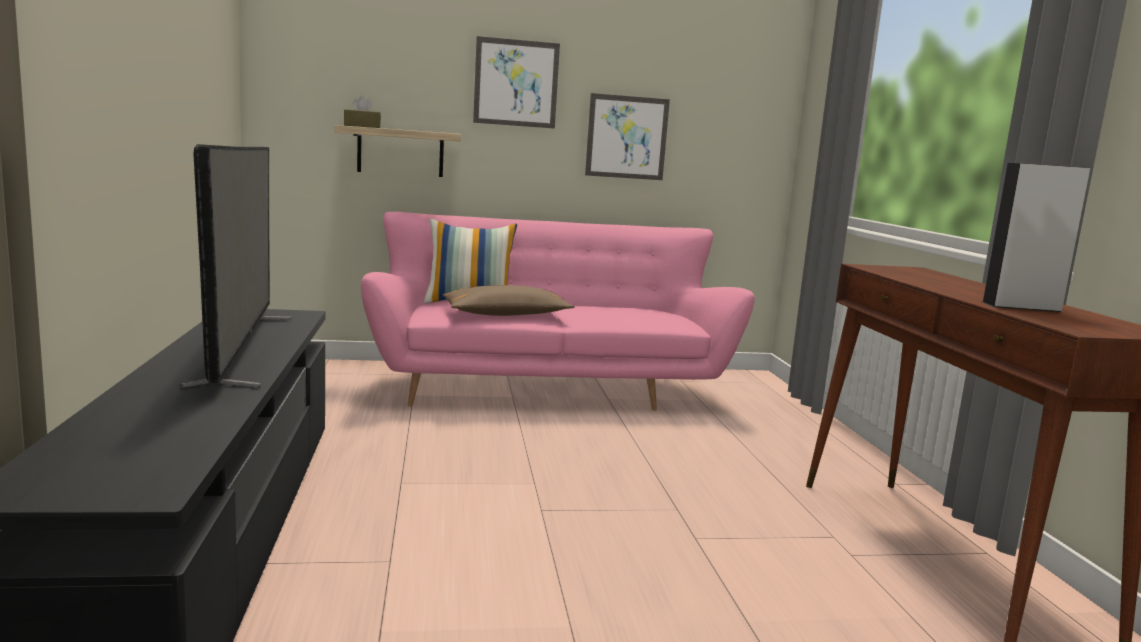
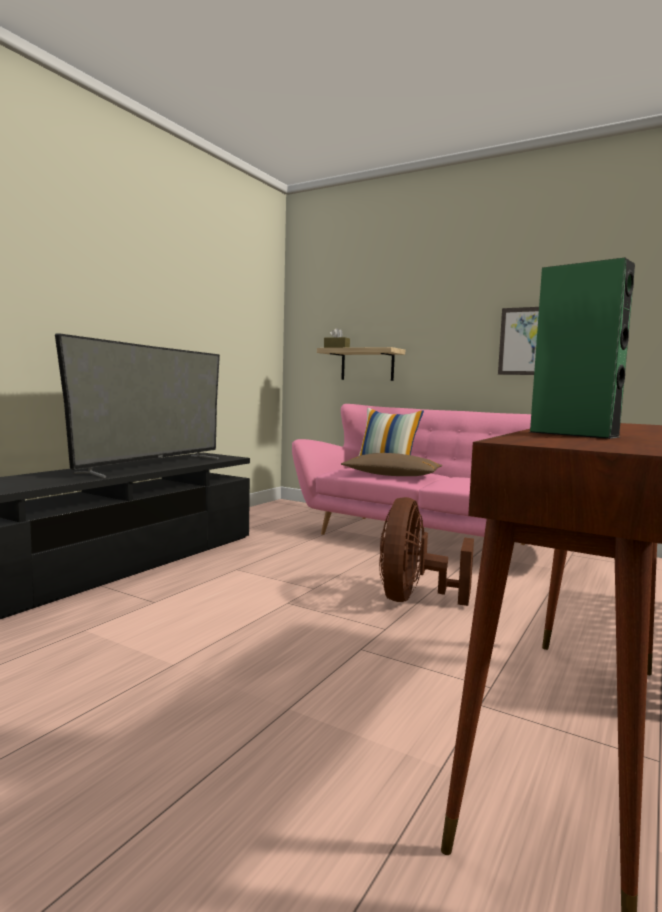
camera: 40 degrees right, 5 degrees down
picture [473,36,560,129] -> none
grey speaker [982,163,1090,312] -> green speaker [530,258,635,439]
none -> brown fan [379,497,474,606]

